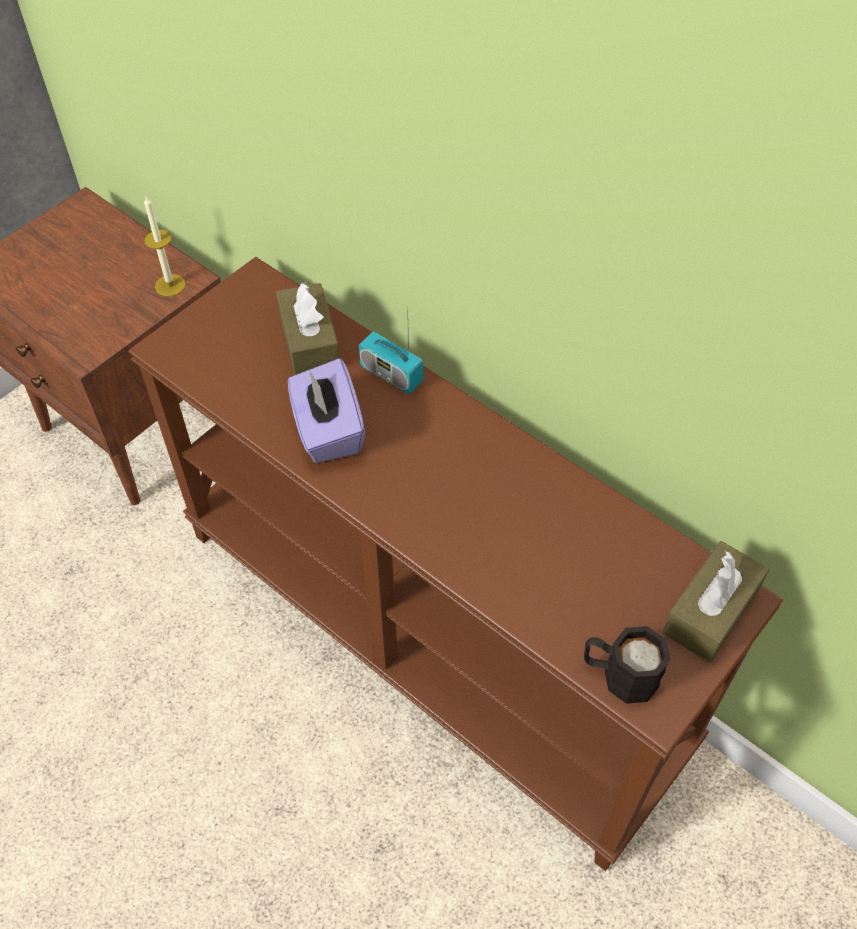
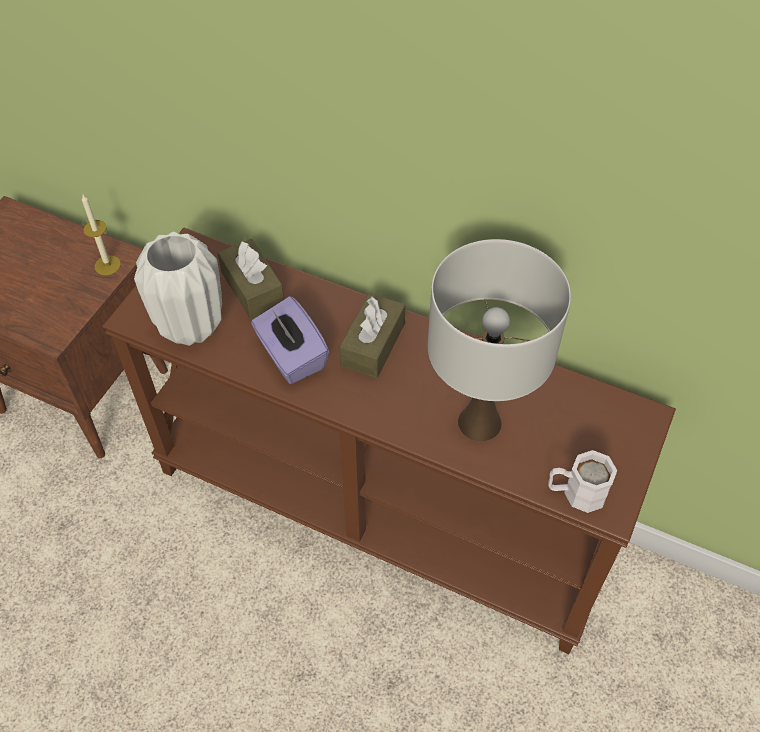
camera: 15 degrees left, 0 degrees up
radio [359,306,423,394] -> none
black mug [584,626,671,704] -> white mug [548,450,617,513]
brown tissue box [662,541,769,663] -> brown tissue box moved to [340,293,405,378]
none -> white vase [134,232,222,346]
none -> white table lamp [428,239,571,441]

